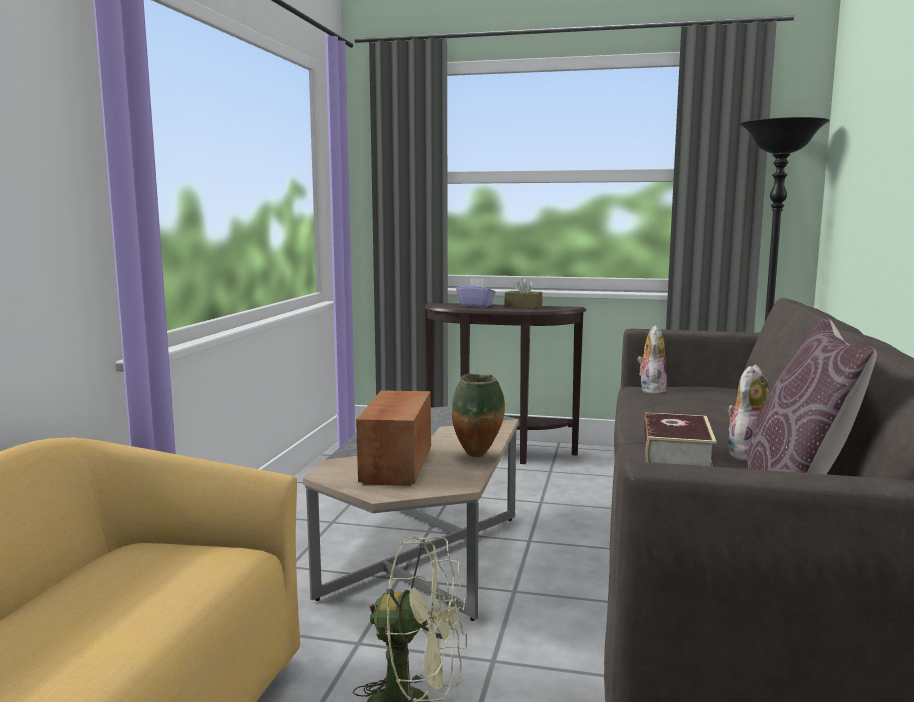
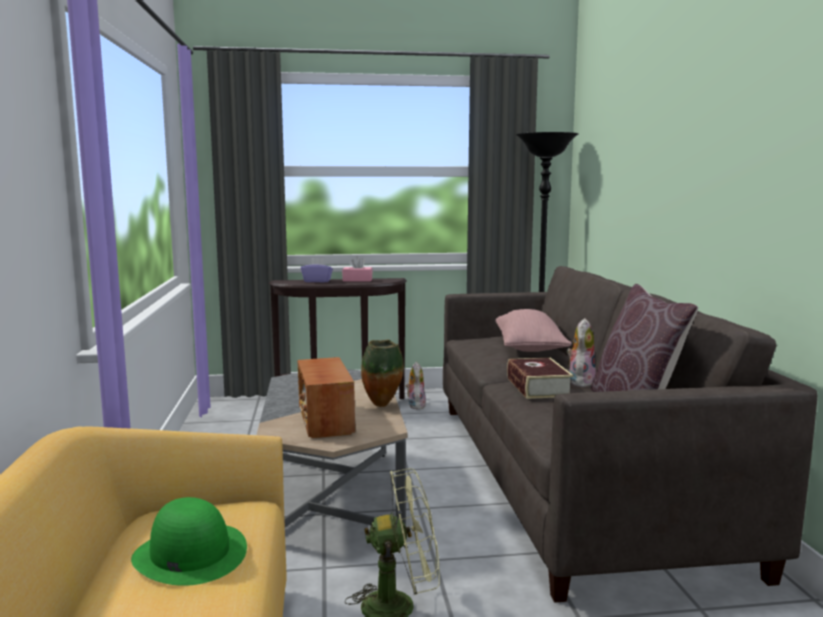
camera: 20 degrees left, 0 degrees up
brown tissue box [505,278,542,309] -> pink tissue box [342,256,373,282]
plush toy [637,325,667,394] -> plush toy moved to [405,362,426,409]
none -> green hat [131,497,247,586]
none -> pink pillow [495,309,572,352]

